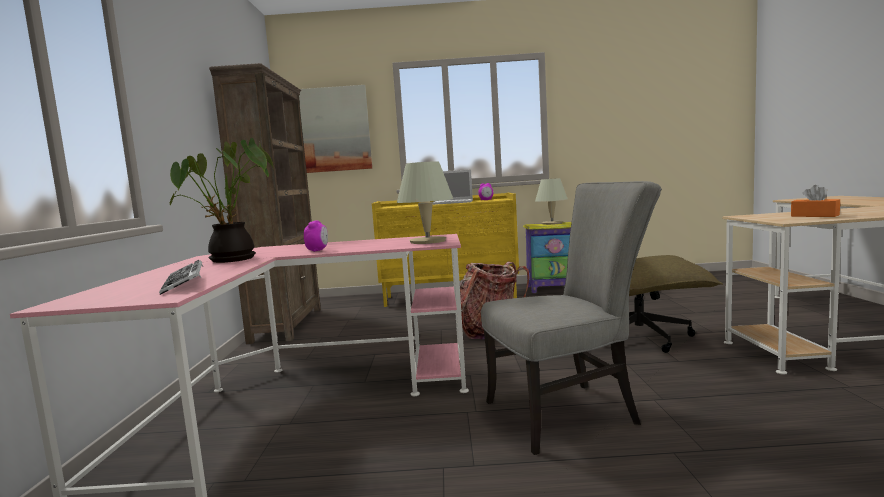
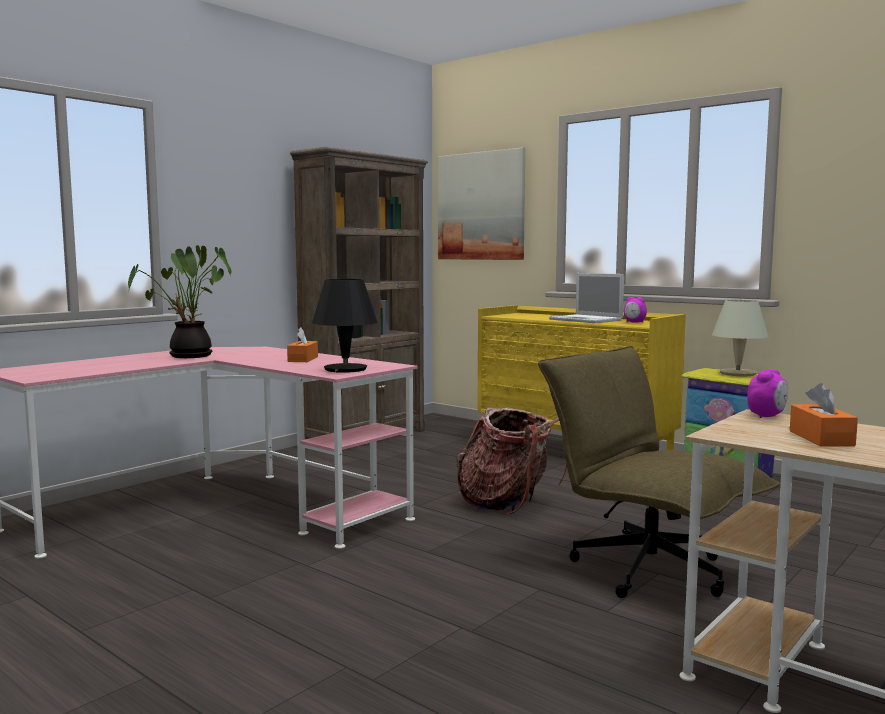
camera: 40 degrees right, 0 degrees up
keyboard [159,260,204,295] -> none
alarm clock [304,221,328,252] -> alarm clock moved to [747,369,788,418]
beige table lamp [397,161,453,244] -> black table lamp [312,279,377,373]
grey chair [481,181,662,455] -> none
none -> orange tissue box [287,328,318,362]

